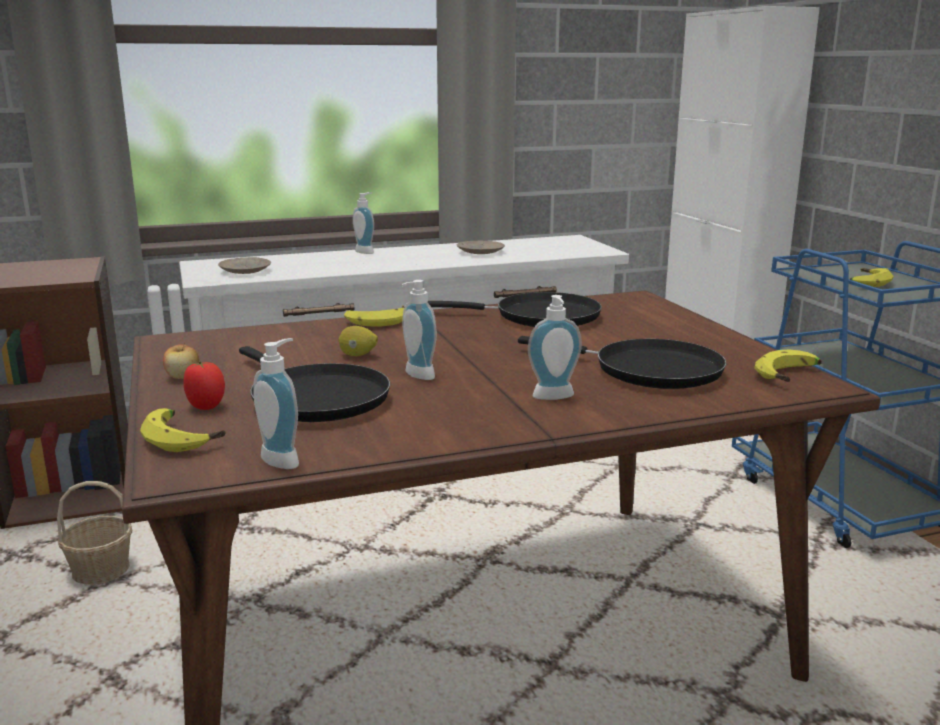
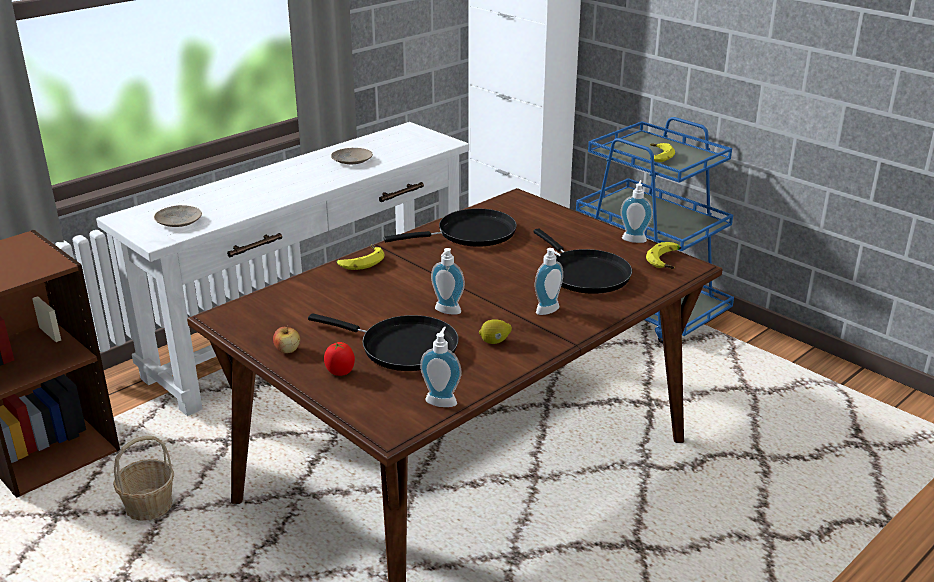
camera: 25 degrees left, 10 degrees up
banana [140,408,226,452] -> none
lemon [338,326,378,356] -> lemon moved to [479,319,512,344]
soap dispenser [353,192,374,254] -> soap dispenser moved to [620,180,653,243]
black frying pan [518,336,726,389] -> black frying pan turned 60 degrees clockwise [533,228,632,294]

